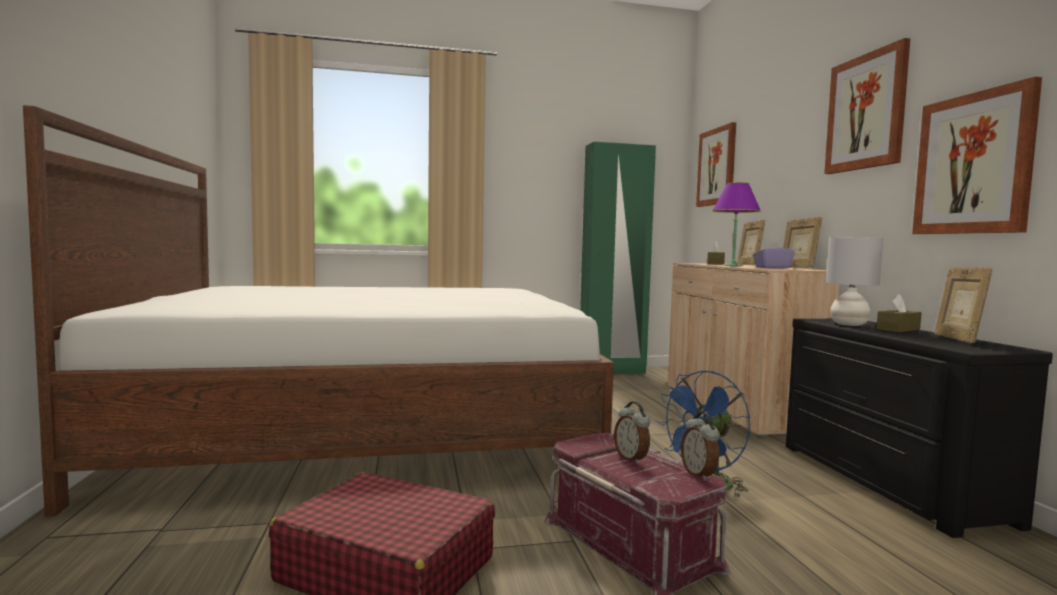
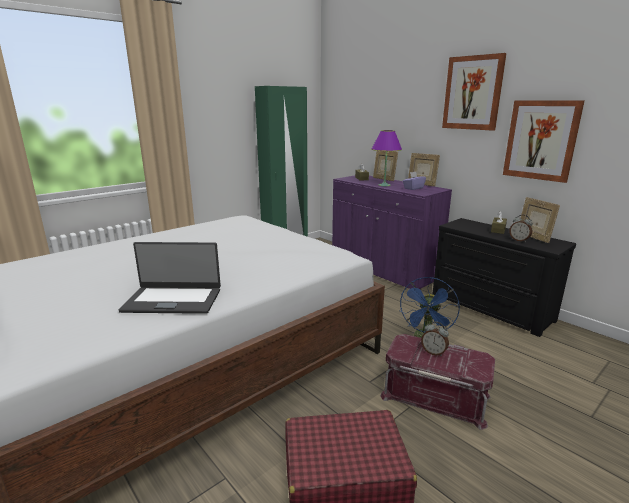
camera: 30 degrees left, 15 degrees up
beige cabinet [667,263,839,438] -> purple cabinet [332,176,452,289]
alarm clock [681,412,720,481] -> alarm clock moved to [509,215,533,242]
picture [696,122,736,207] -> none
grey table lamp [826,237,883,326] -> none
none -> laptop [119,242,221,314]

